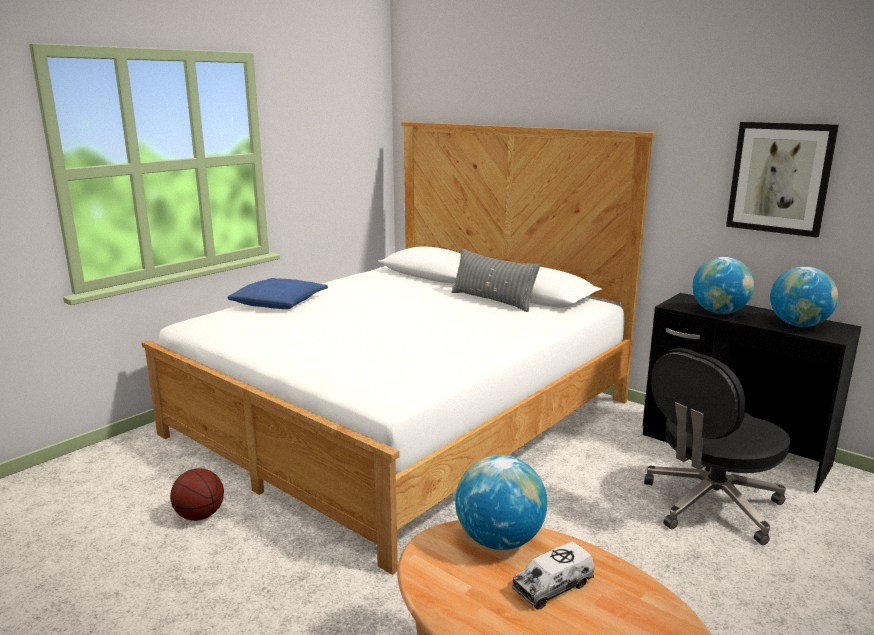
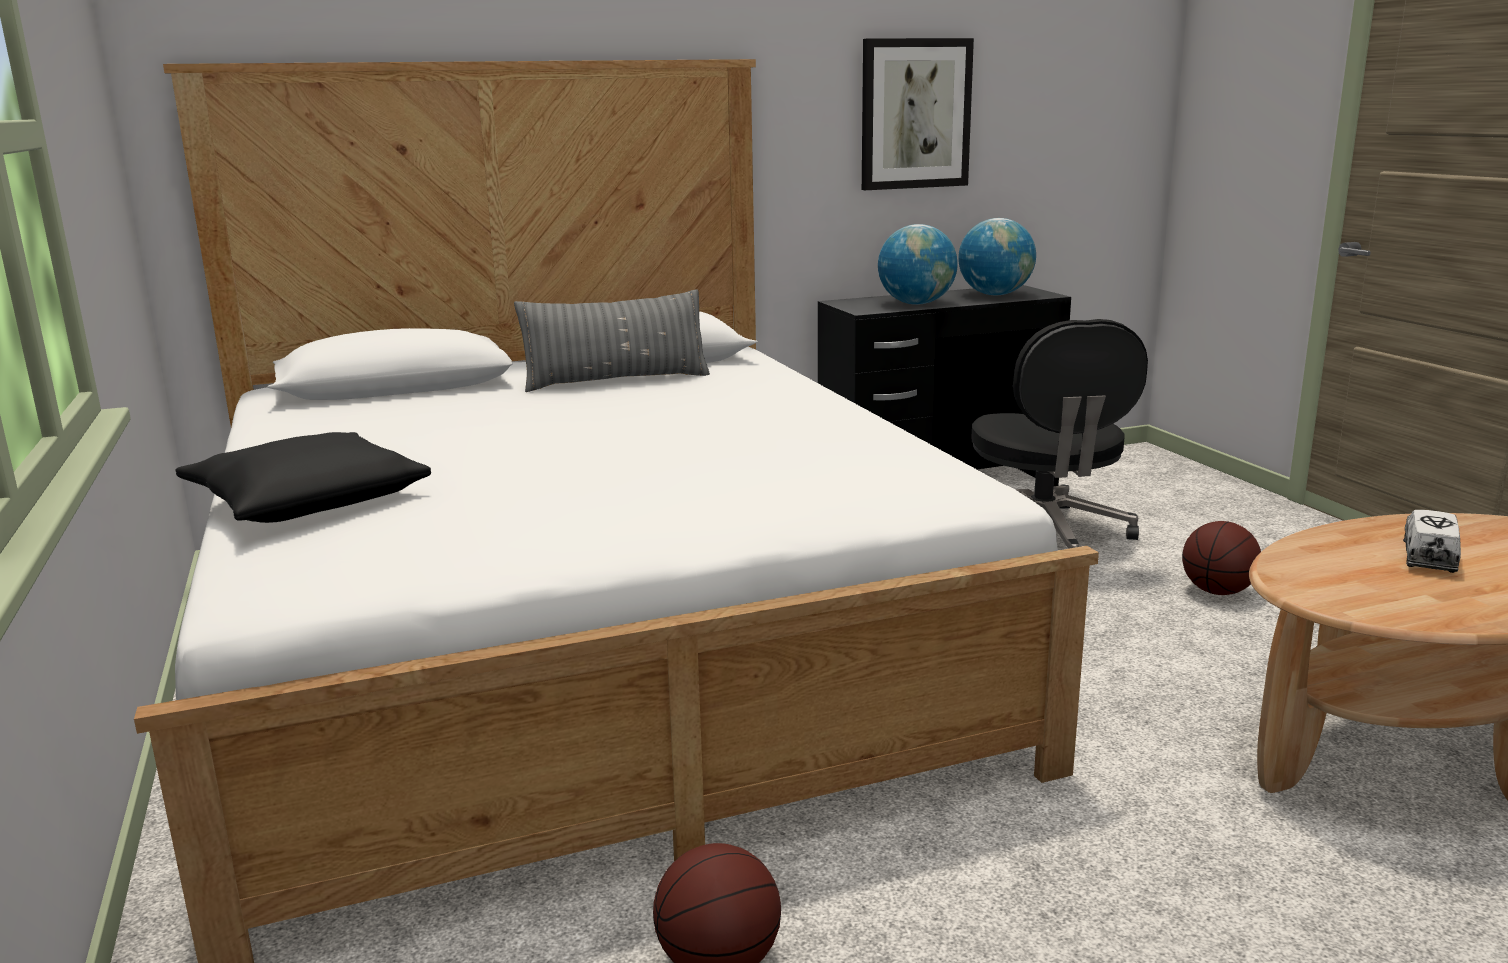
camera: 60 degrees left, 0 degrees up
blue pillow [227,278,328,309] -> black pillow [176,432,431,523]
globe [455,455,547,550] -> none
toy truck [512,542,594,610] -> toy truck turned 150 degrees counterclockwise [1403,510,1461,573]
none -> basketball [1182,521,1261,595]

